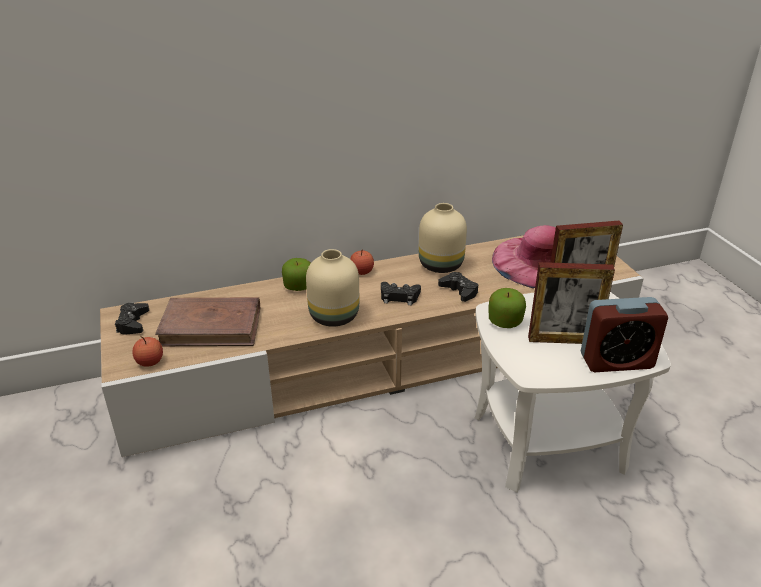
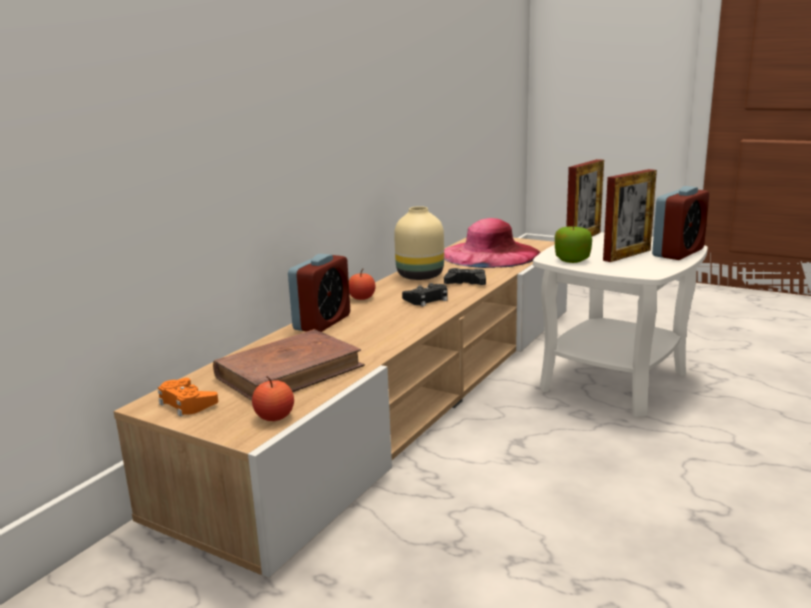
camera: 40 degrees left, 15 degrees down
black game controller [115,303,149,335] -> orange game controller [158,378,218,416]
apple [282,258,311,291] -> alarm clock [288,254,350,332]
beige vase [306,249,359,327] -> none

